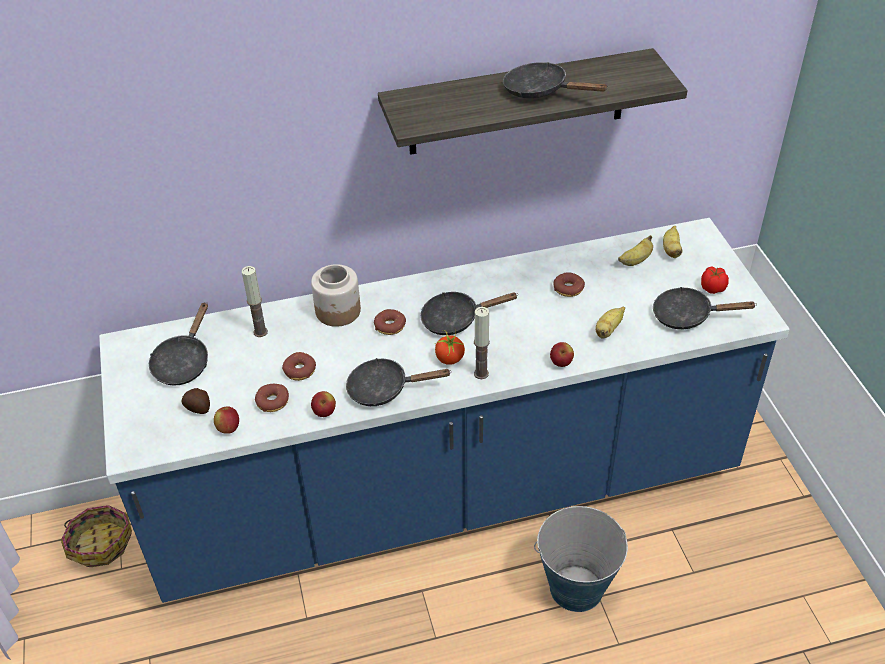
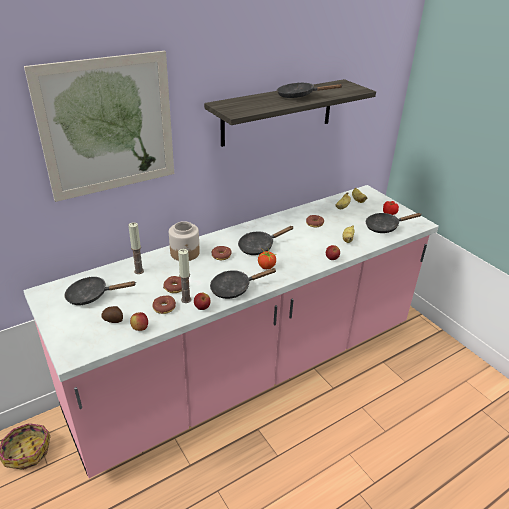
camera: 20 degrees left, 10 degrees down
blue counter [99,218,790,603] -> pink counter [23,185,439,478]
black frying pan [149,302,208,386] -> black frying pan turned 90 degrees clockwise [64,277,136,305]
candle [474,307,490,379] -> candle moved to [178,249,191,303]
bucket [534,506,628,612] -> none
none -> picture [24,51,174,202]

